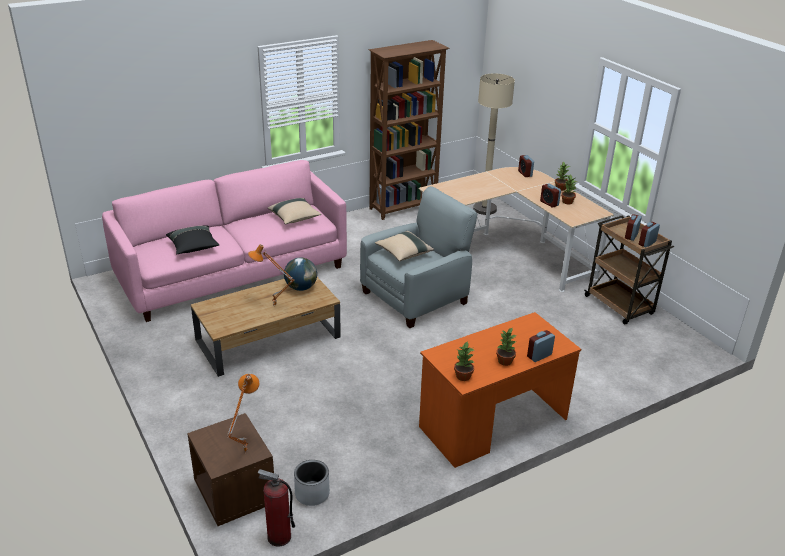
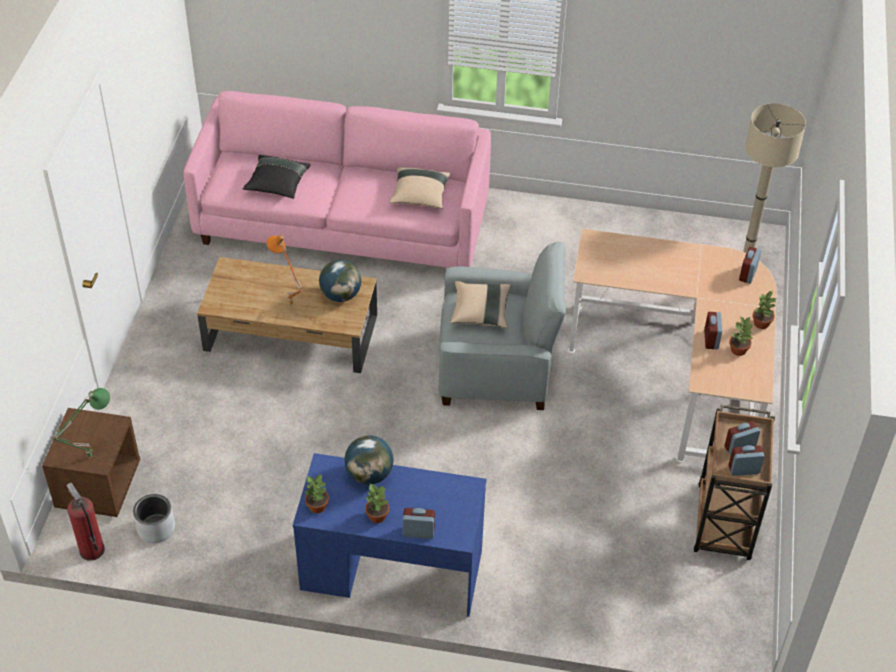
camera: 40 degrees right, 15 degrees up
orange table lamp [227,374,259,452] -> green table lamp [52,388,110,458]
brown bookcase [369,40,449,220] -> none
orange desk [419,312,581,468] -> blue desk [293,453,487,617]
none -> globe [345,435,394,485]

